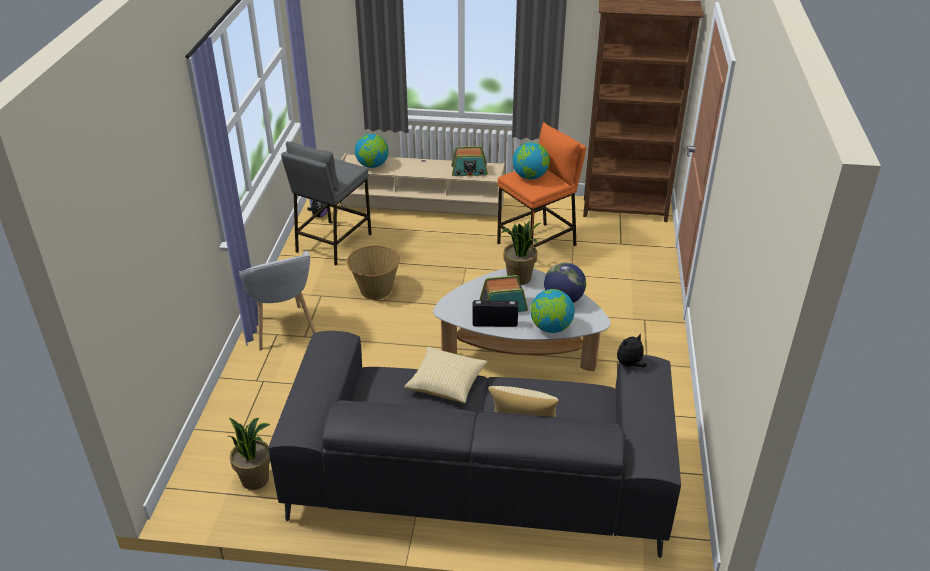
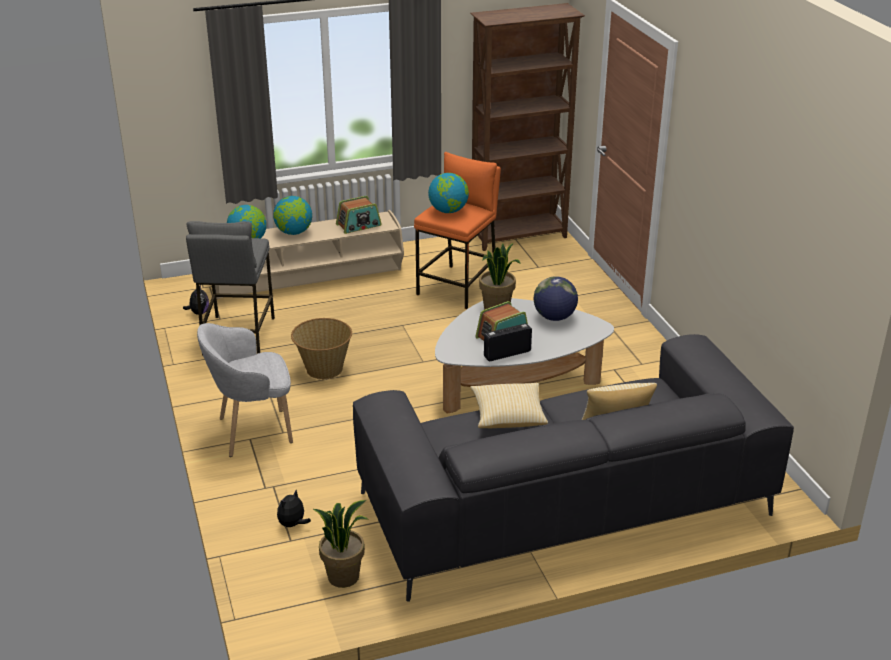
camera: 25 degrees left, 5 degrees down
grey armchair [239,251,316,350] -> grey armchair turned 120 degrees clockwise [197,323,293,457]
globe [531,289,575,333] -> globe moved to [273,196,312,235]
plush toy [617,333,647,367] -> plush toy moved to [277,490,311,528]

